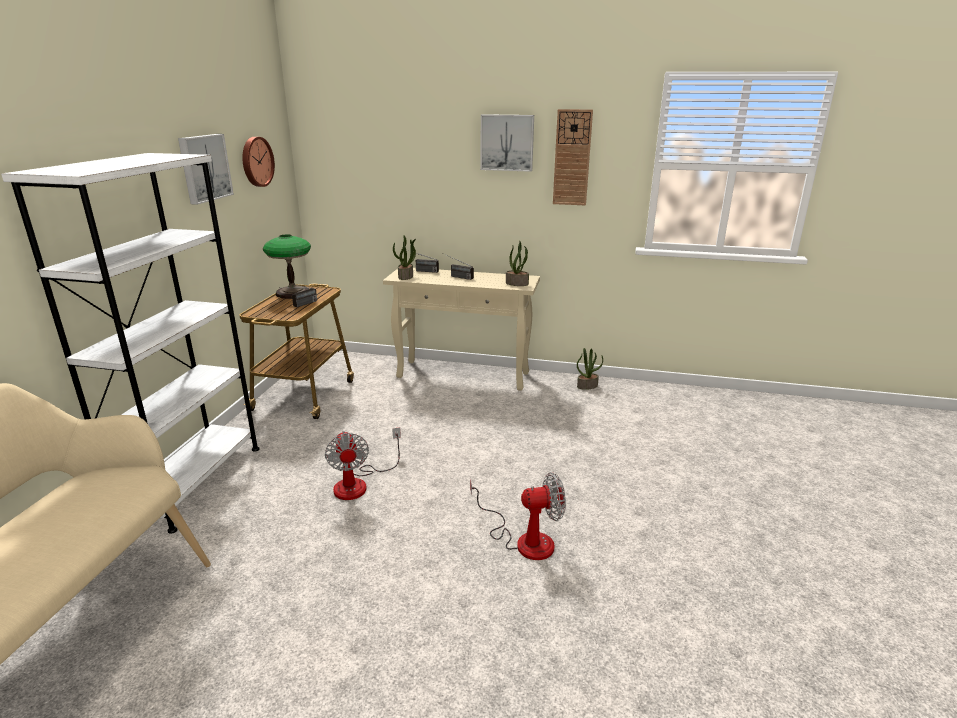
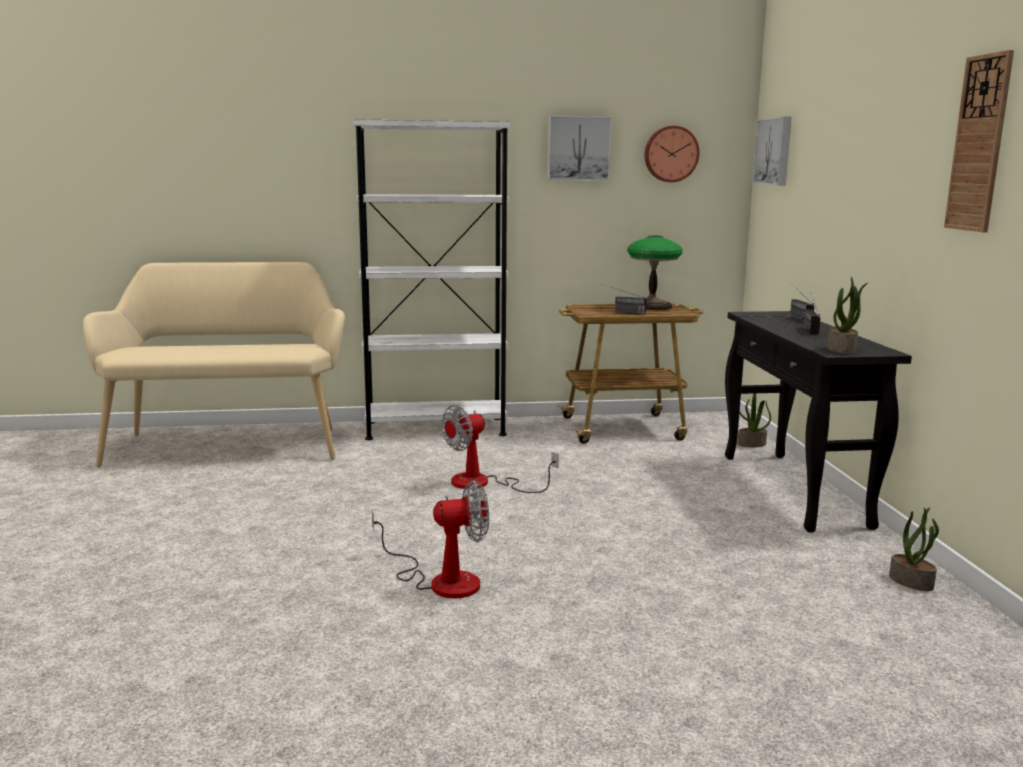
camera: 70 degrees right, 10 degrees down
beige console table [383,268,540,391] -> black console table [725,311,912,533]
potted plant [393,235,416,280] -> potted plant moved to [738,393,771,447]
fan [470,472,566,560] -> fan turned 75 degrees counterclockwise [372,480,489,598]
picture [480,114,534,172] -> picture moved to [752,117,792,185]

